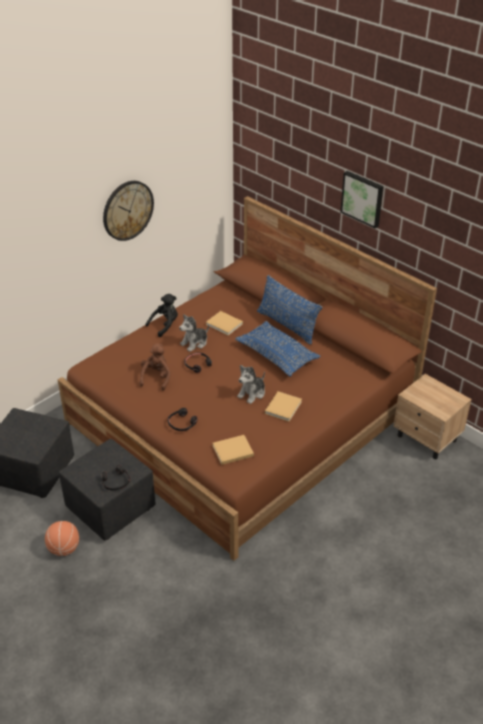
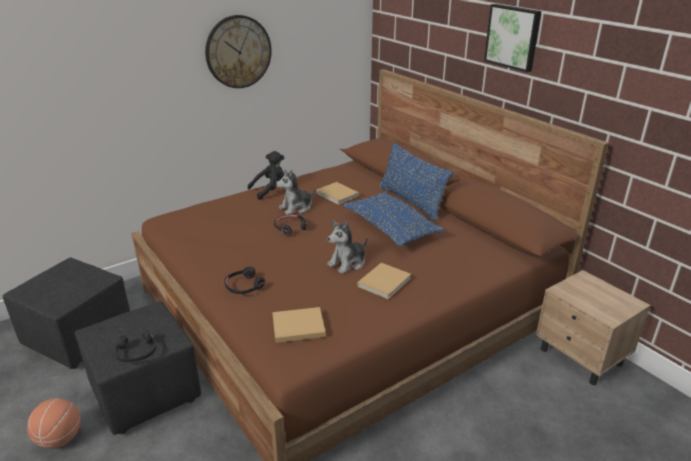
camera: 10 degrees right, 10 degrees down
brown plush toy [140,343,171,391] -> none

